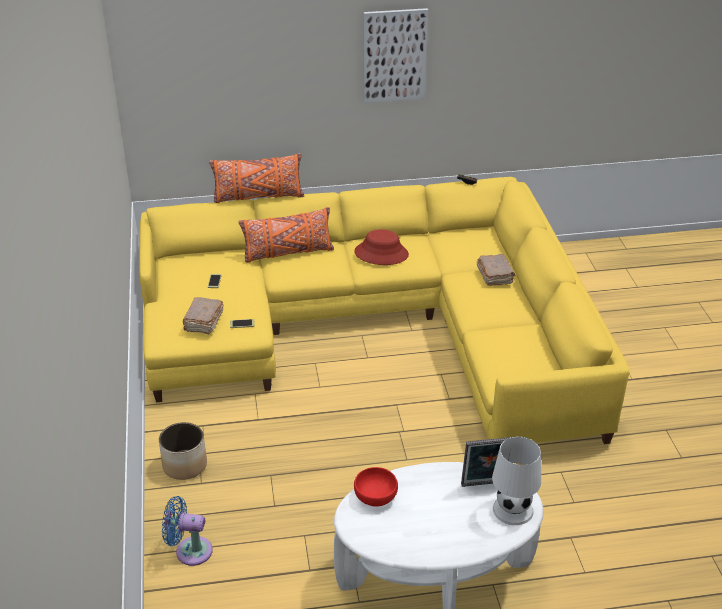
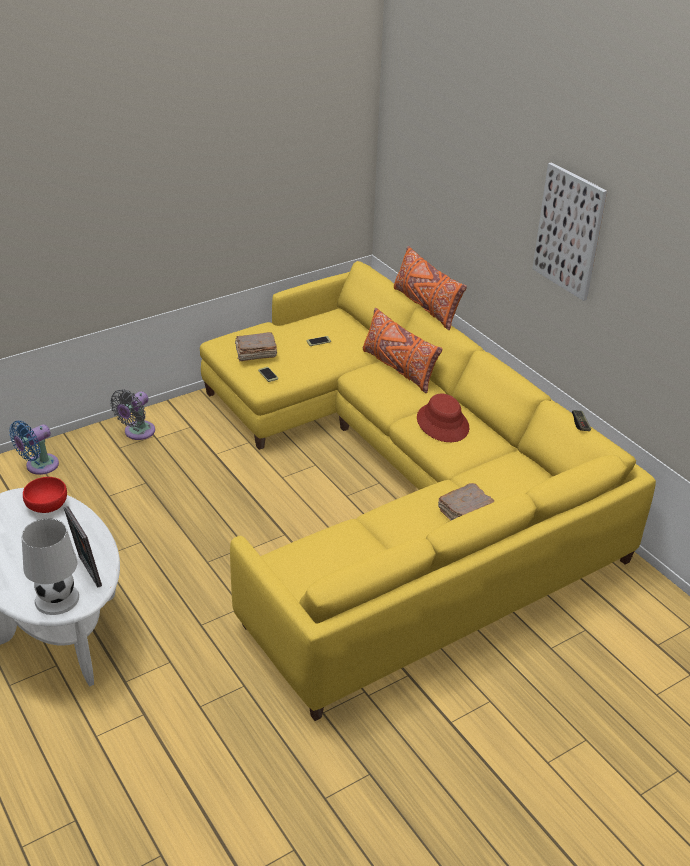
camera: 65 degrees right, 0 degrees up
planter [159,422,207,480] -> grey fan [110,389,155,440]
blue fan [162,496,213,566] -> blue fan turned 120 degrees counterclockwise [9,421,59,475]

